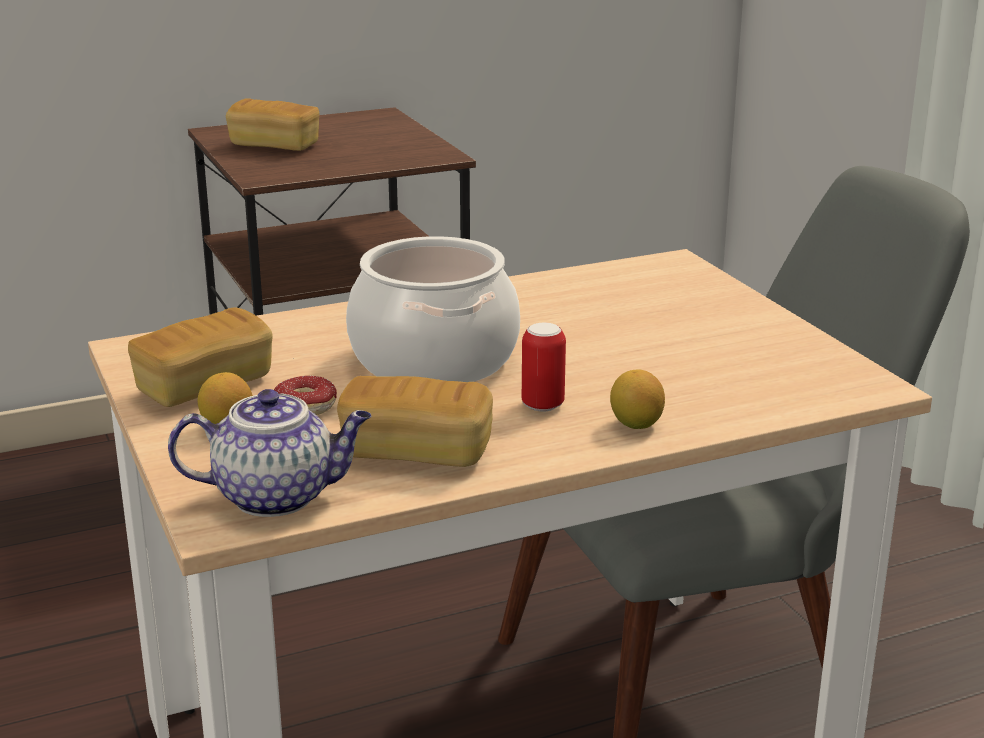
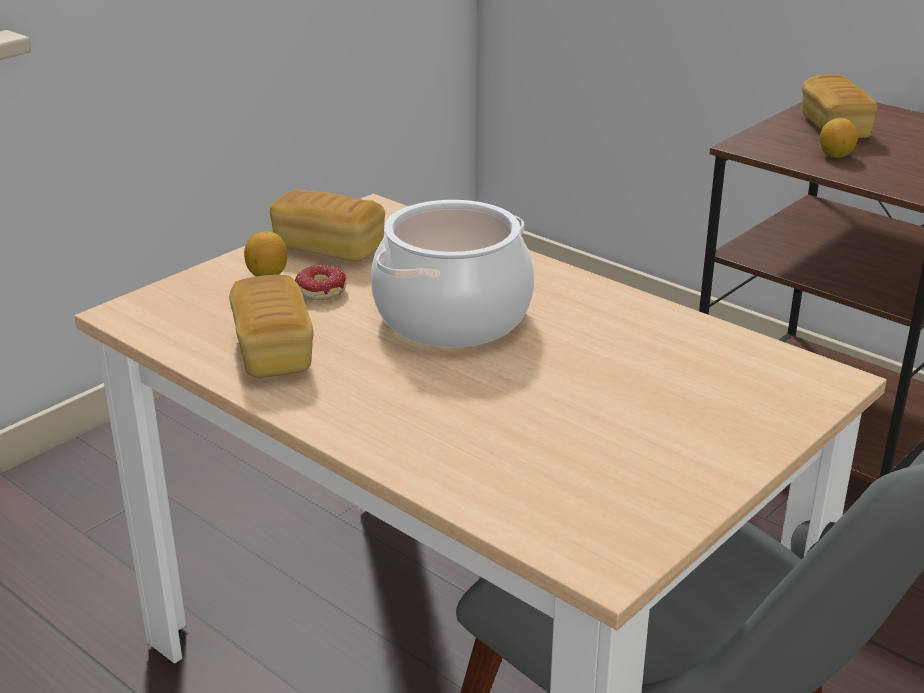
camera: 65 degrees right, 5 degrees up
teapot [168,389,371,517] -> none
can [522,323,566,412] -> none
lemon [610,369,665,429] -> lemon moved to [820,118,858,158]

